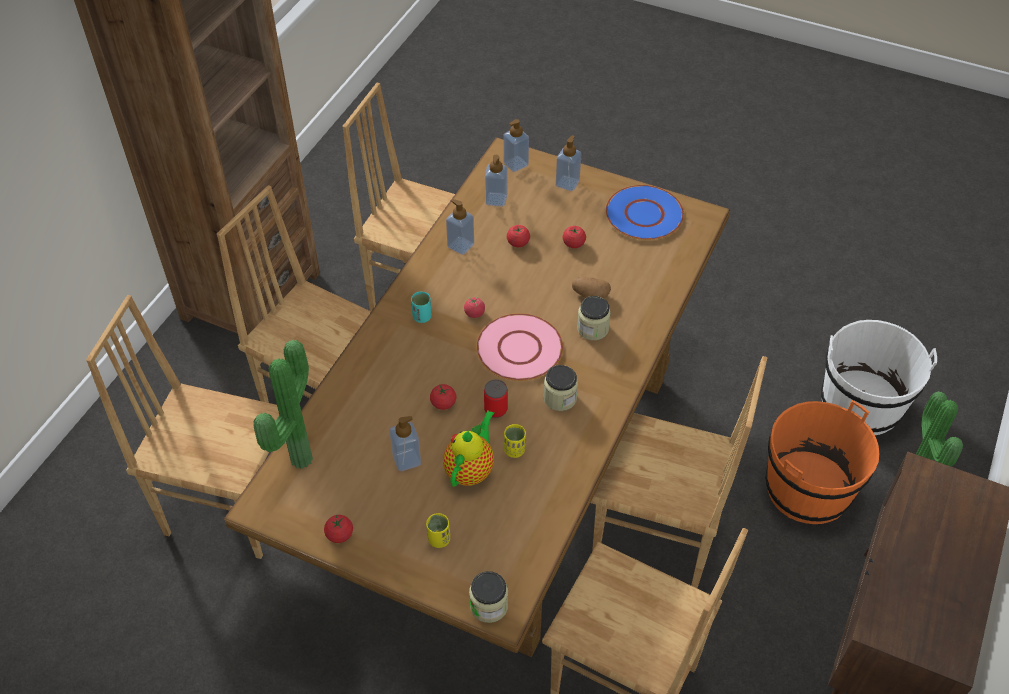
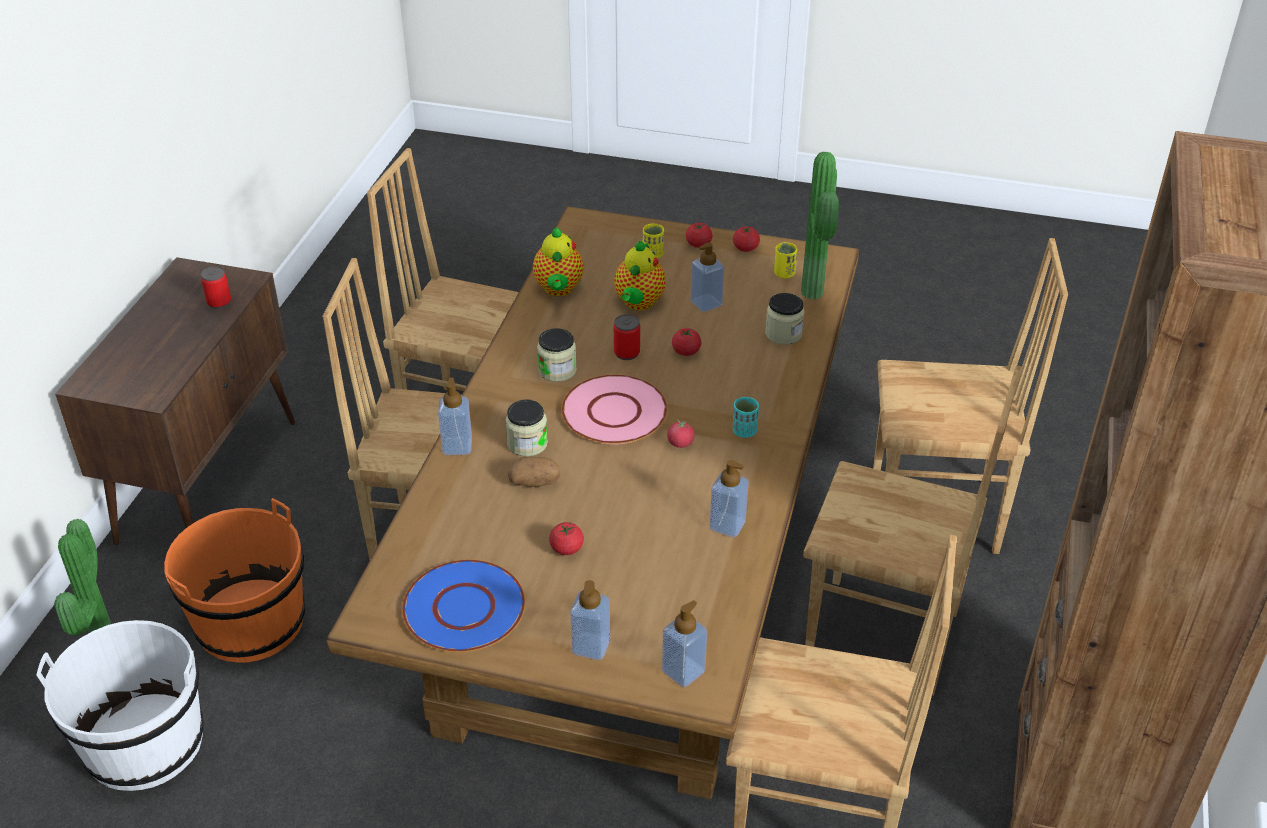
camera: 170 degrees right, 10 degrees down
jar [469,571,508,623] -> jar moved to [765,293,805,345]
soap dispenser [485,155,507,207] -> soap dispenser moved to [438,378,472,455]
yellow cup [504,424,526,458] -> yellow cup moved to [774,242,797,279]
tomato [507,225,530,247] -> tomato moved to [686,222,713,248]
none -> can [201,266,231,309]
none -> teapot [533,227,584,296]

